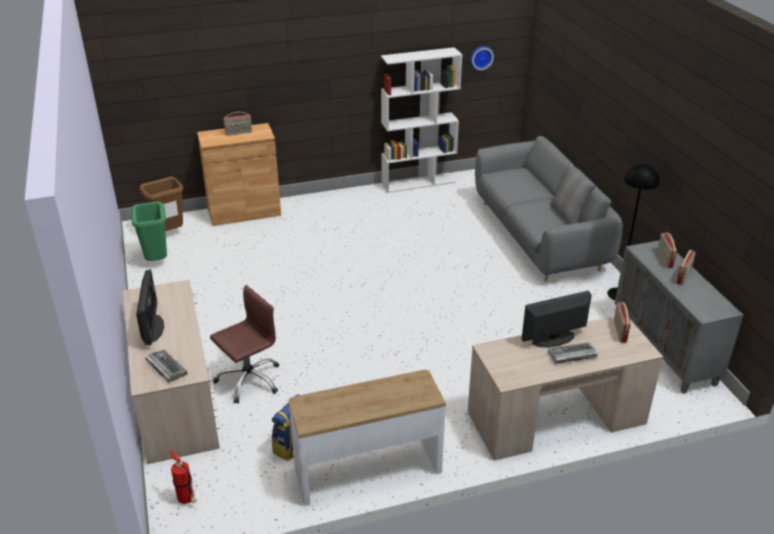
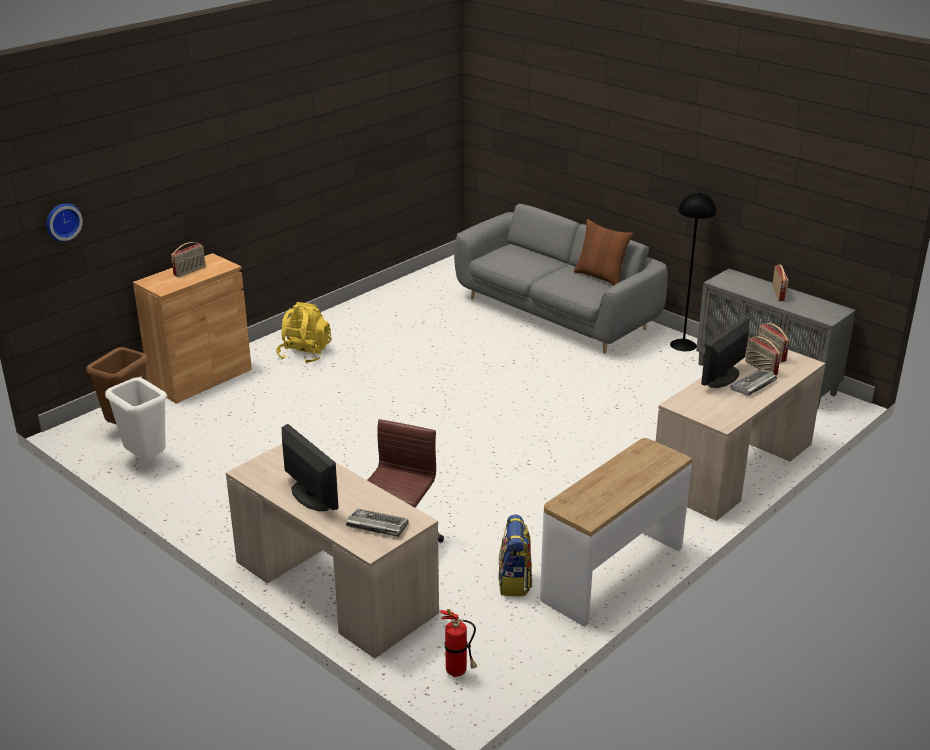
camera: 30 degrees left, 5 degrees down
green trash can [131,202,167,261] -> white trash can [105,377,167,459]
white bookcase [381,47,462,193] -> none
wall clock [470,46,494,71] -> wall clock moved to [46,203,83,242]
grey pillow [550,163,596,224] -> brown pillow [574,219,633,285]
radio [657,233,677,268] -> radio moved to [745,337,781,375]
none -> yellow backpack [276,302,331,364]

